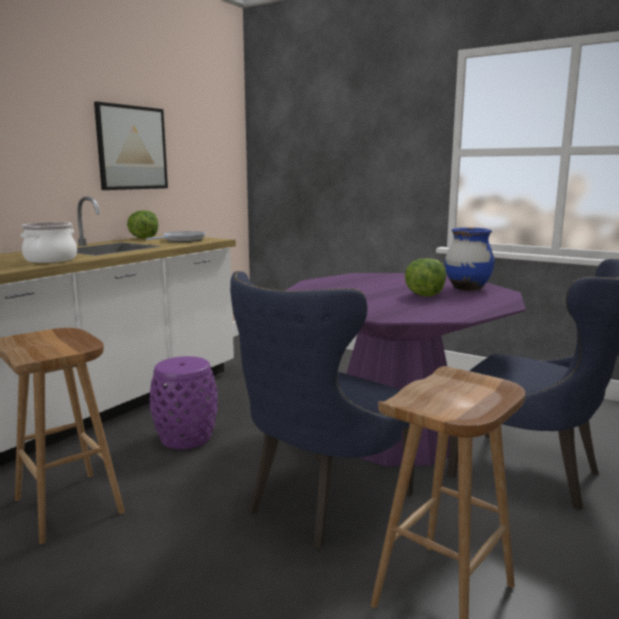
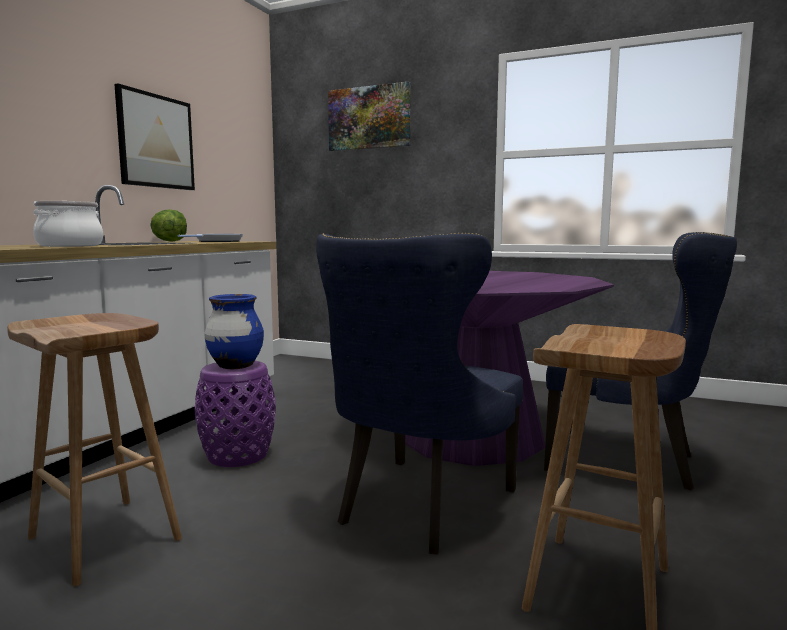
camera: 10 degrees left, 5 degrees down
lettuce [405,258,446,296] -> none
blue vase [445,227,495,291] -> blue vase moved to [204,294,264,369]
none -> picture [328,82,411,151]

